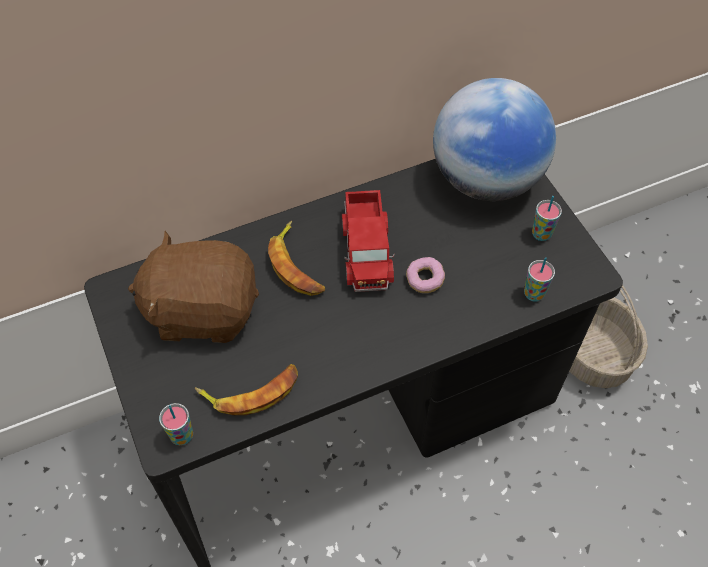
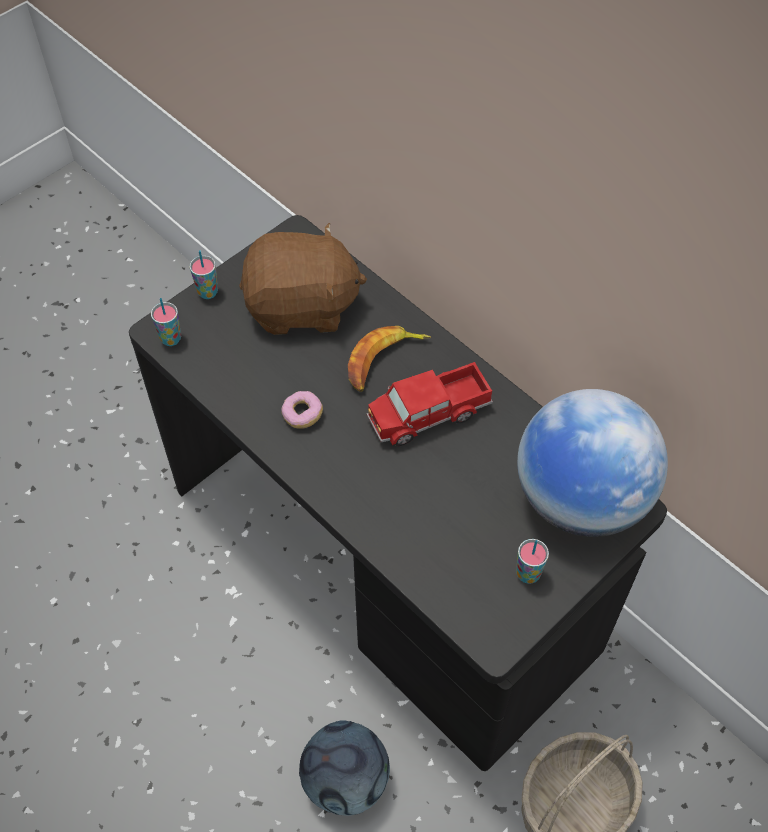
camera: 70 degrees right, 0 degrees up
brown plush toy [128,231,259,343] -> brown plush toy turned 105 degrees clockwise [239,223,367,335]
banana [195,364,298,416] -> none
donut [406,257,445,293] -> donut moved to [281,391,323,429]
cup [524,257,555,302] -> cup moved to [190,250,218,299]
none -> football [299,720,390,816]

